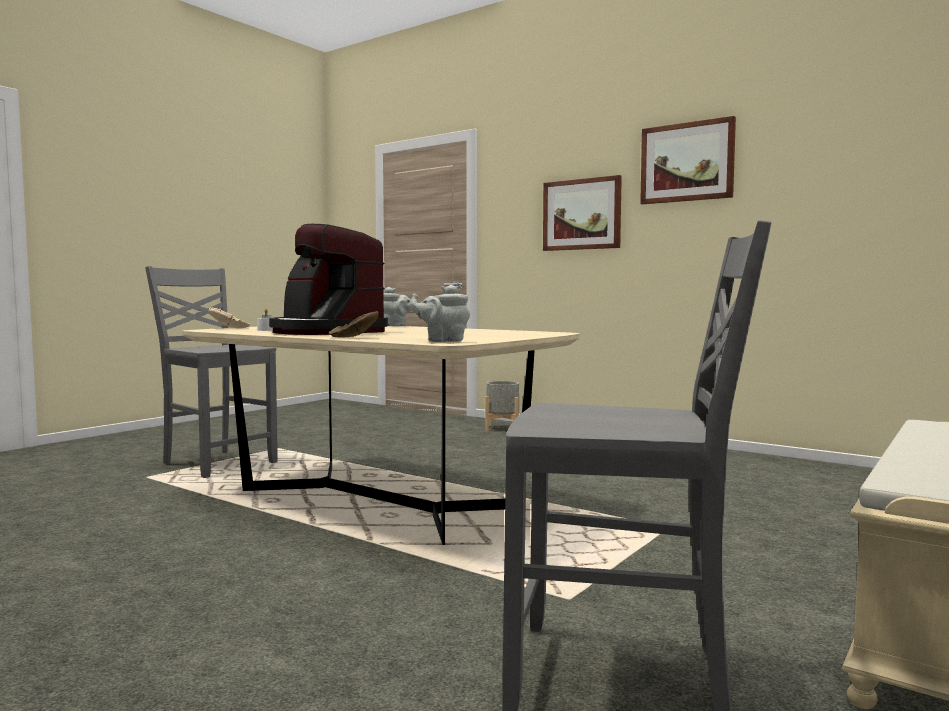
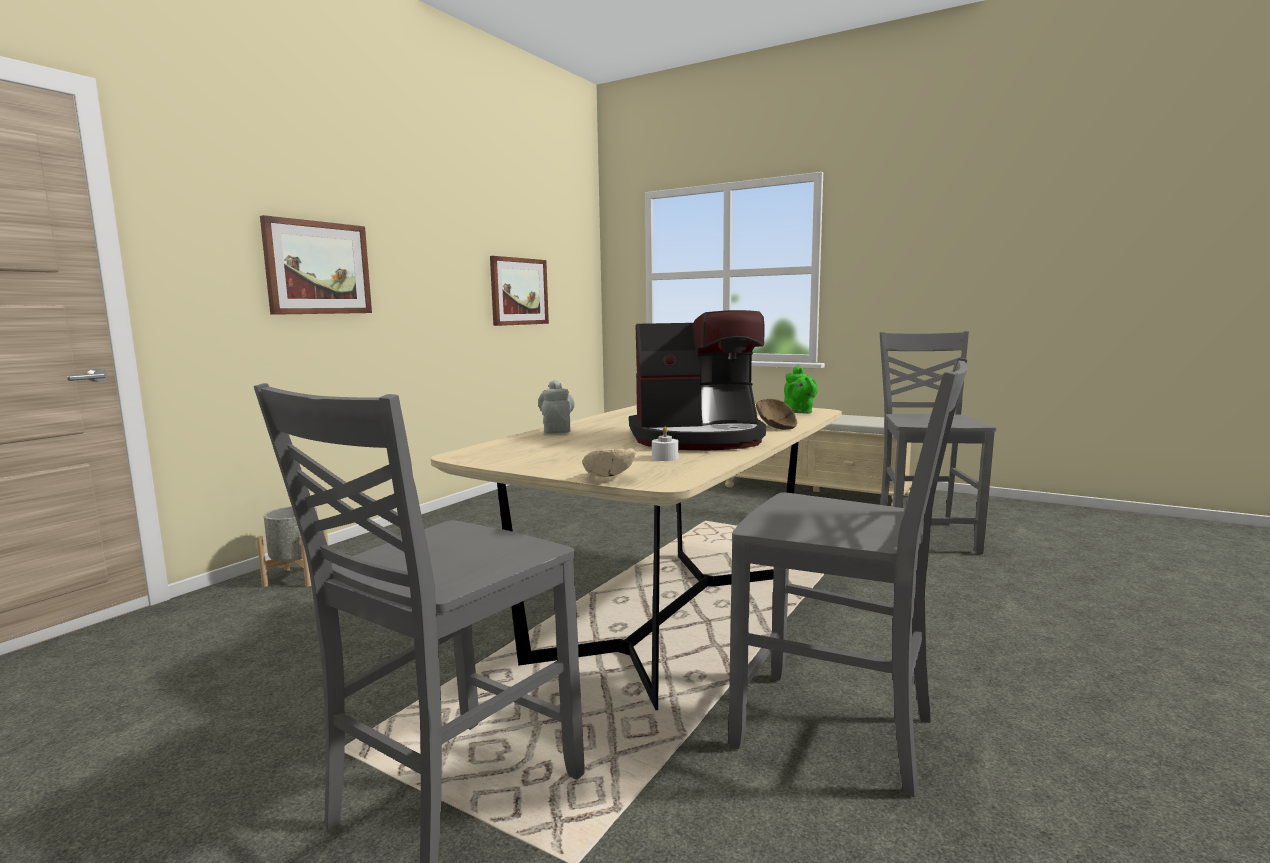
camera: 95 degrees left, 5 degrees up
coffee machine [269,224,388,335] -> coffee machine turned 45 degrees clockwise [629,310,766,450]
grey teapot [409,285,470,342] -> green teapot [784,366,818,414]
picture [640,116,736,204] -> picture moved to [490,256,549,326]
none -> grey chair [729,358,967,797]

